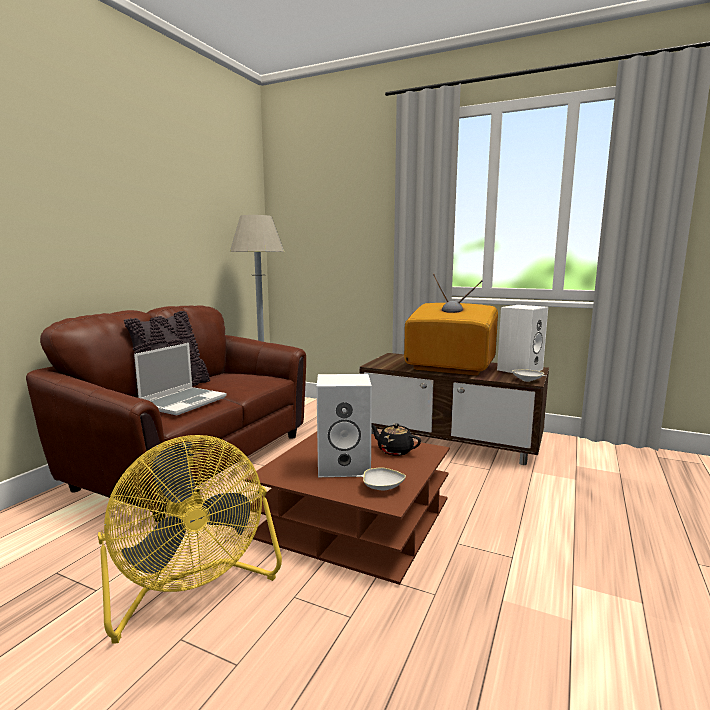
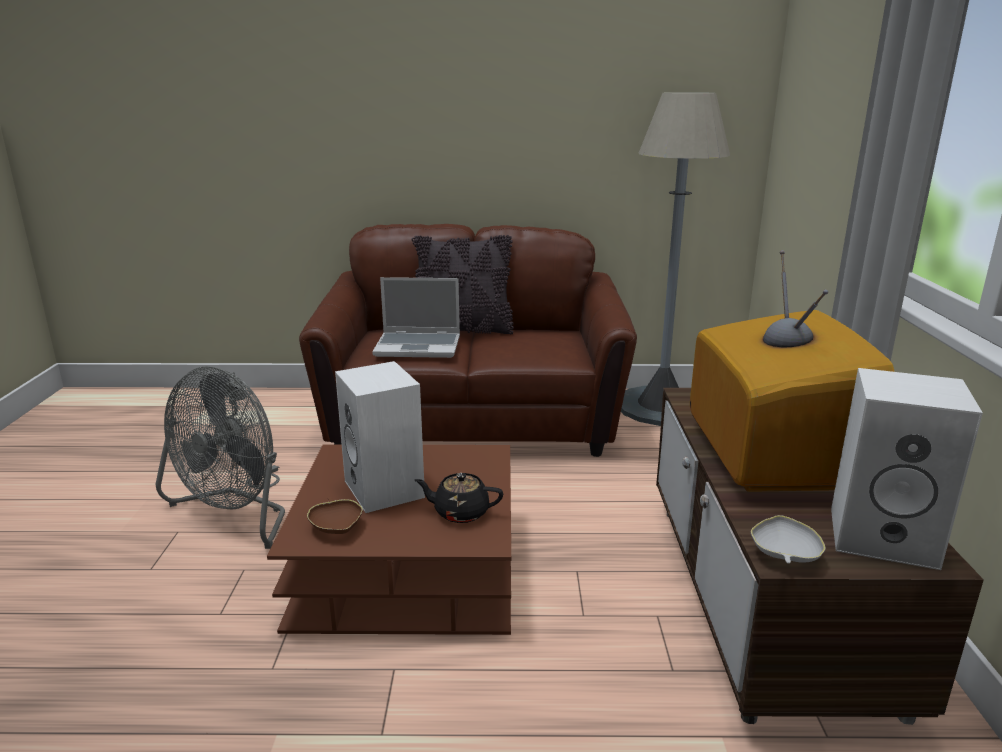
camera: 65 degrees right, 10 degrees up
yellow fan [98,435,282,644] -> grey fan [156,366,285,549]
white bowl [356,467,406,490] -> brown bowl [307,497,363,534]
black teapot [371,423,421,456] -> black teapot turned 90 degrees counterclockwise [415,473,503,523]

